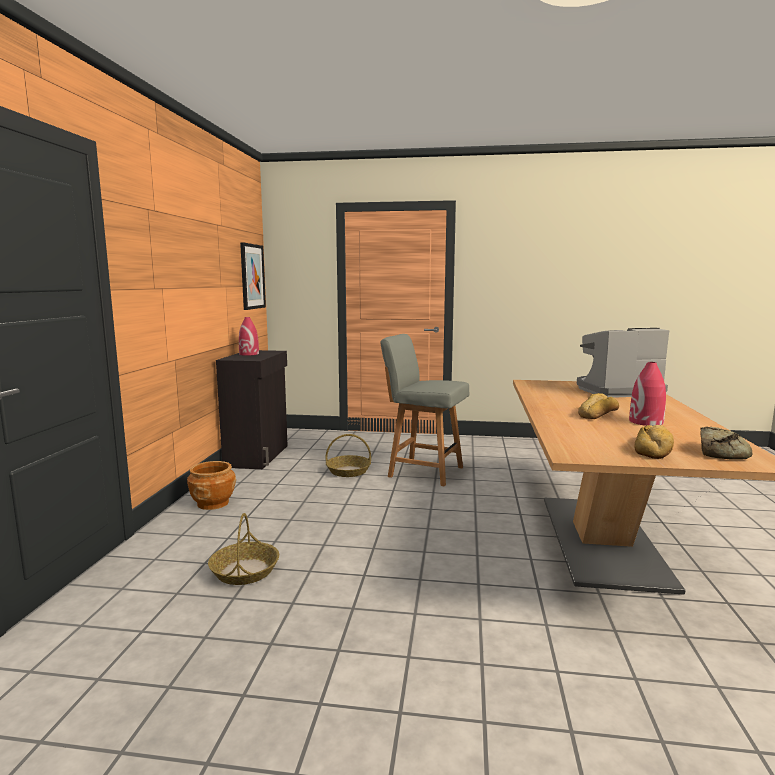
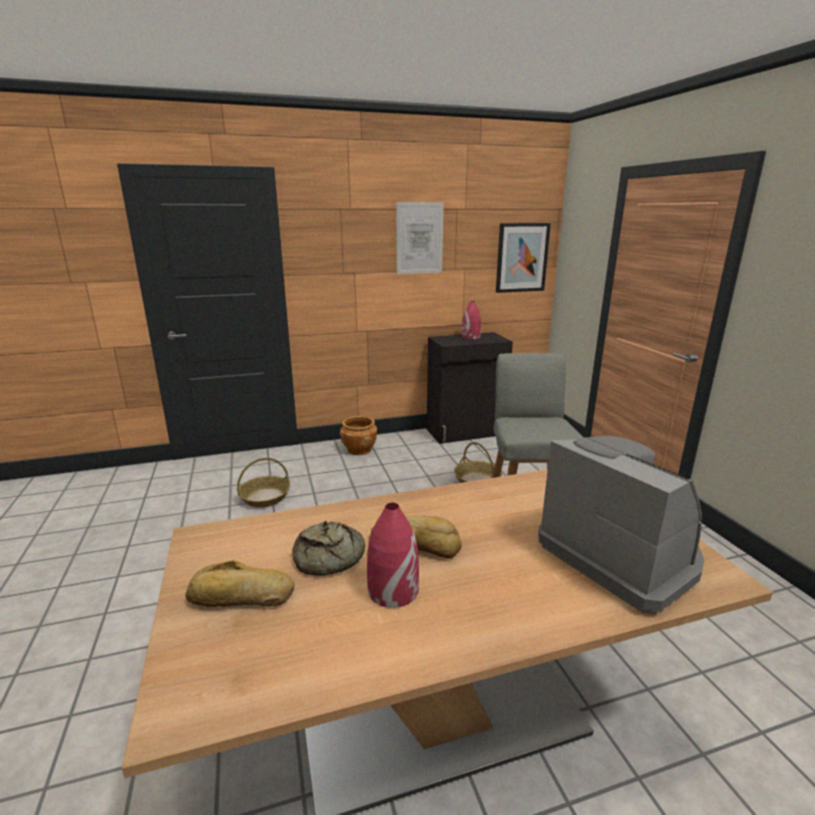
camera: 65 degrees right, 10 degrees up
bread [700,427,752,460] -> bread moved to [293,521,365,576]
none -> picture [396,202,444,274]

